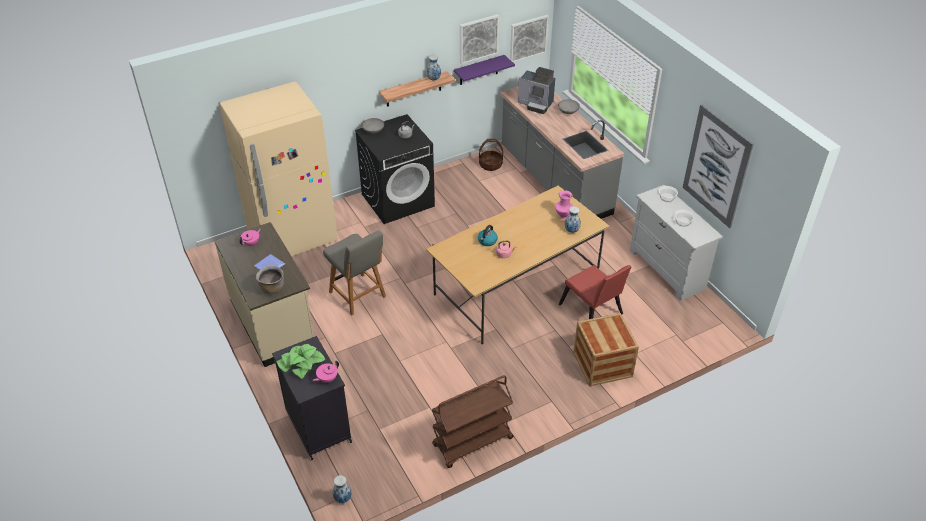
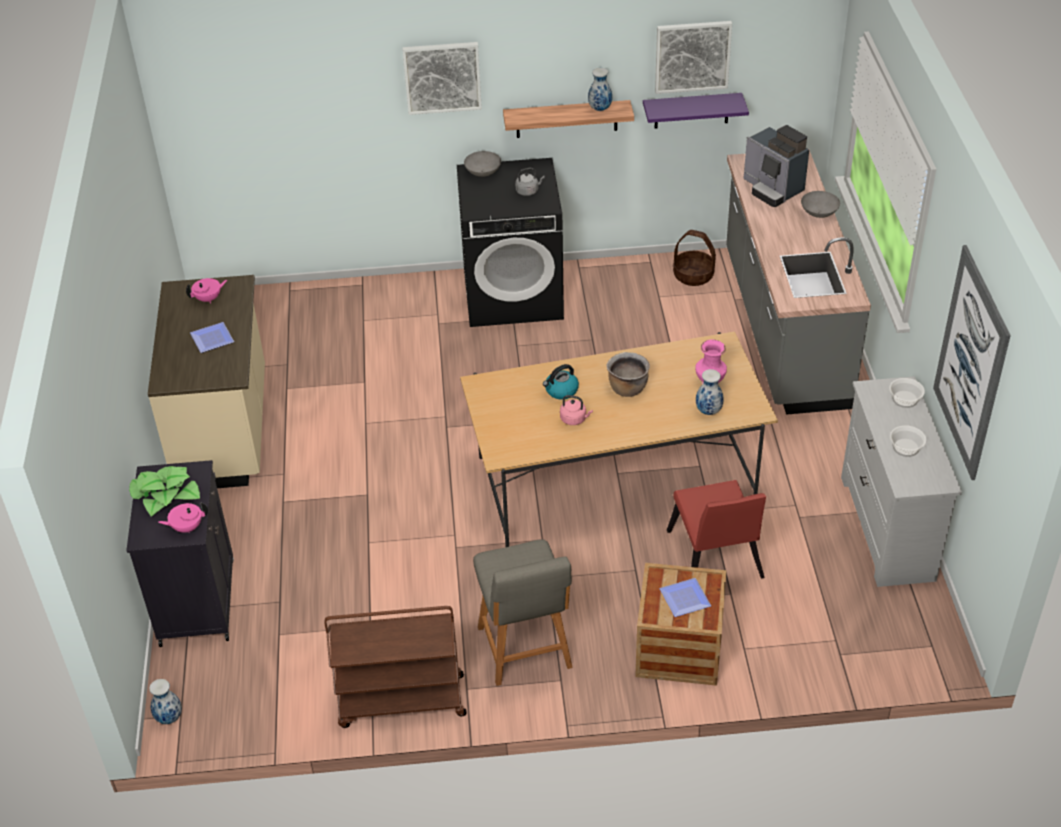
camera: 25 degrees right, 0 degrees up
beige fridge [220,82,338,256] -> none
brown cooking pot [256,266,284,294] -> brown cooking pot moved to [607,352,650,397]
grey chair [323,230,386,315] -> grey chair moved to [473,539,573,686]
picture [510,15,549,62] -> picture moved to [402,42,482,115]
none -> plate [660,578,711,617]

